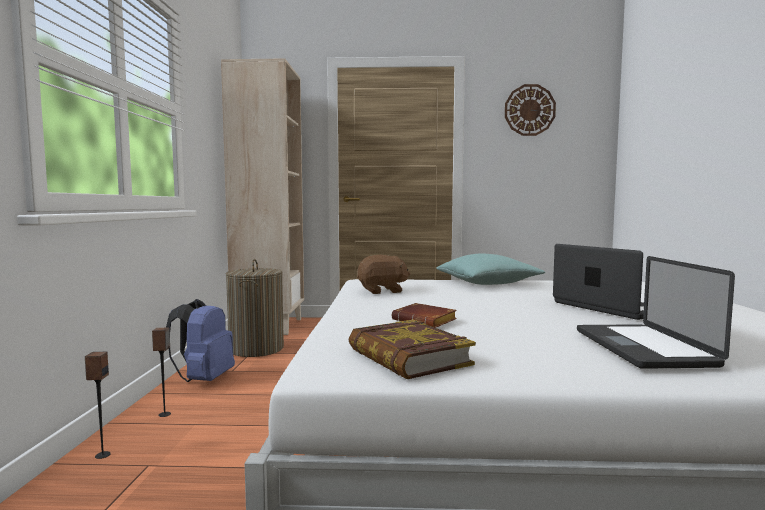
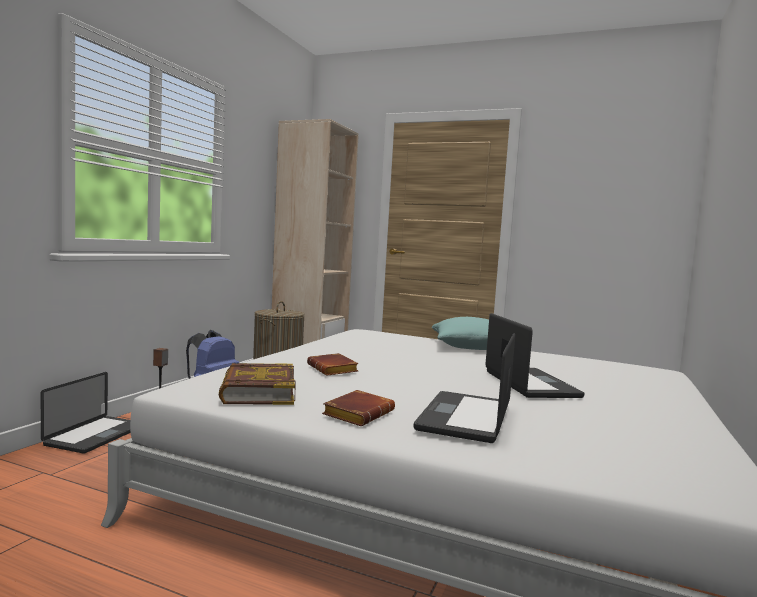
camera: 20 degrees right, 0 degrees up
speaker [85,352,111,459] -> laptop [41,372,131,454]
brown plush toy [357,255,410,294] -> none
wall clock [505,84,556,136] -> none
none -> brown book [322,390,395,426]

